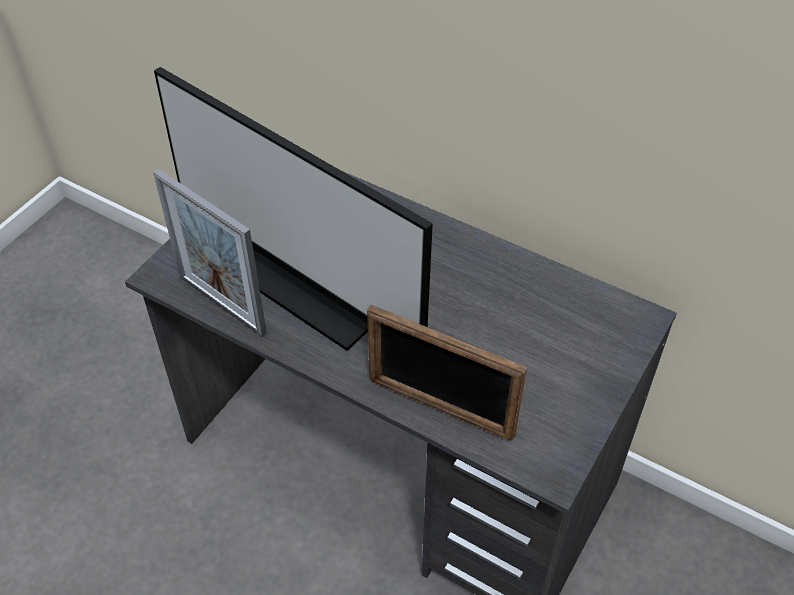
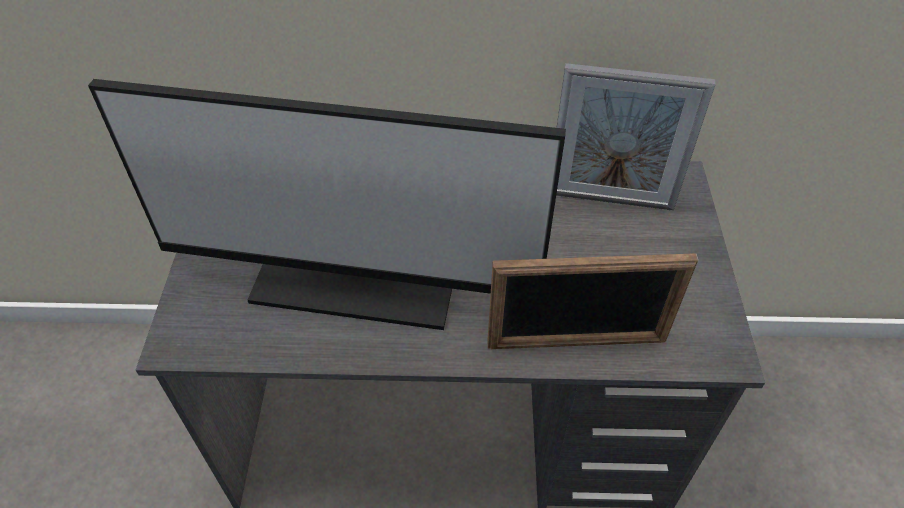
camera: 30 degrees left, 0 degrees up
picture frame [153,169,267,337] -> picture frame moved to [556,63,716,211]

